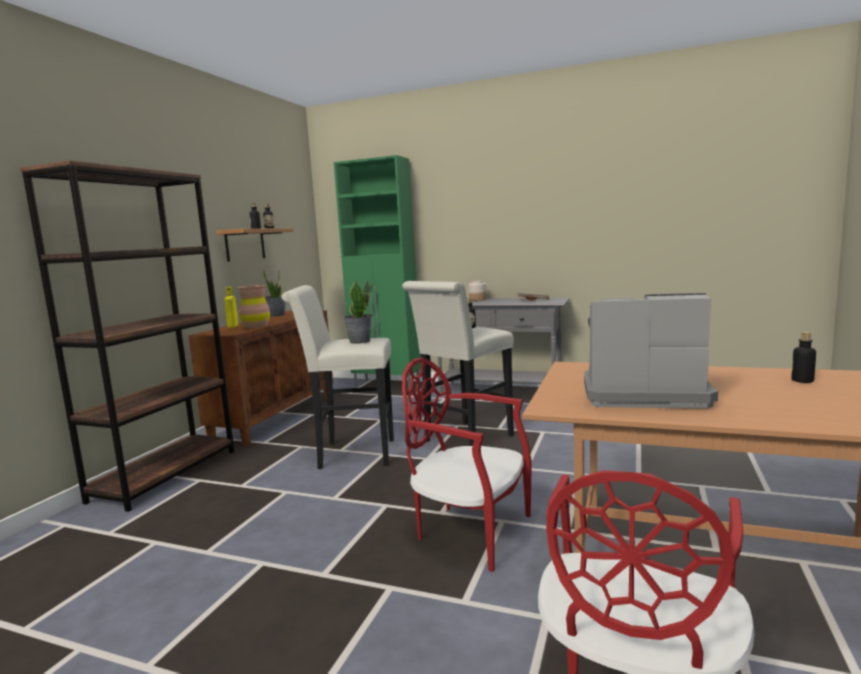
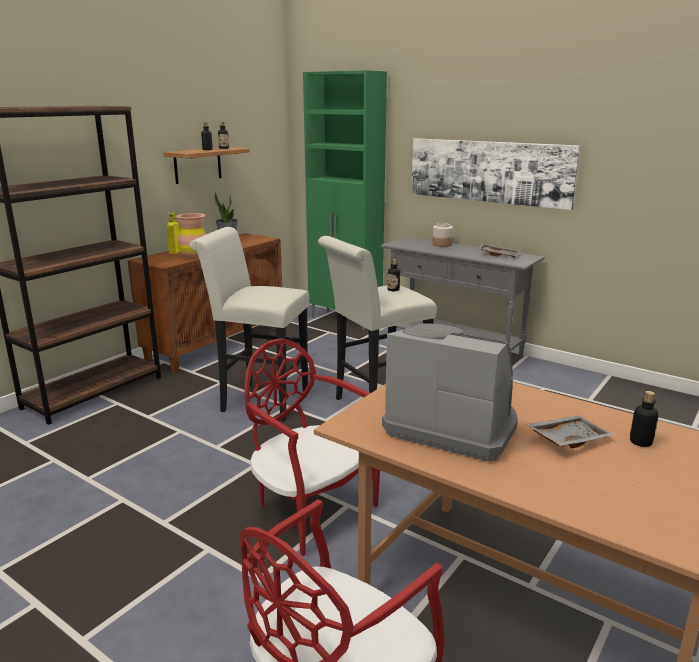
camera: 15 degrees right, 10 degrees up
potted plant [344,280,372,344] -> none
none -> picture [411,138,581,210]
none -> grey tray [526,415,613,448]

